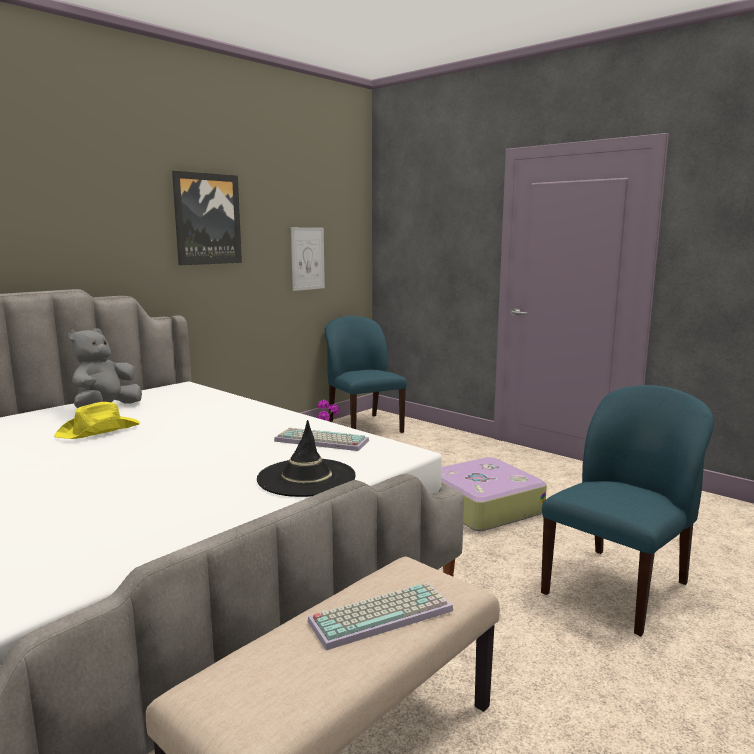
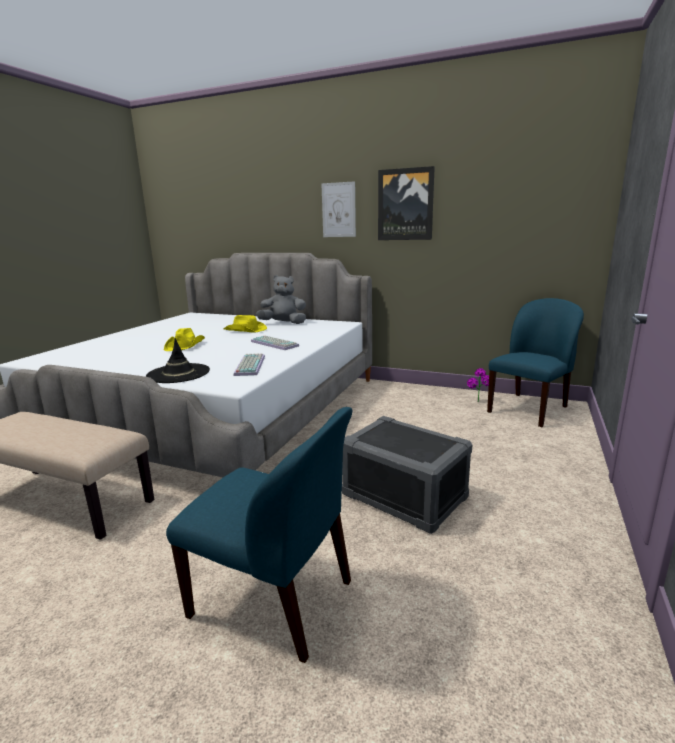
camera: 70 degrees right, 5 degrees up
picture [291,227,325,291] -> picture moved to [321,181,356,237]
keyboard [307,582,453,650] -> keyboard moved to [251,336,299,350]
suitcase [441,457,547,531] -> grey storage box [342,416,473,534]
none -> yellow hat [164,328,205,351]

